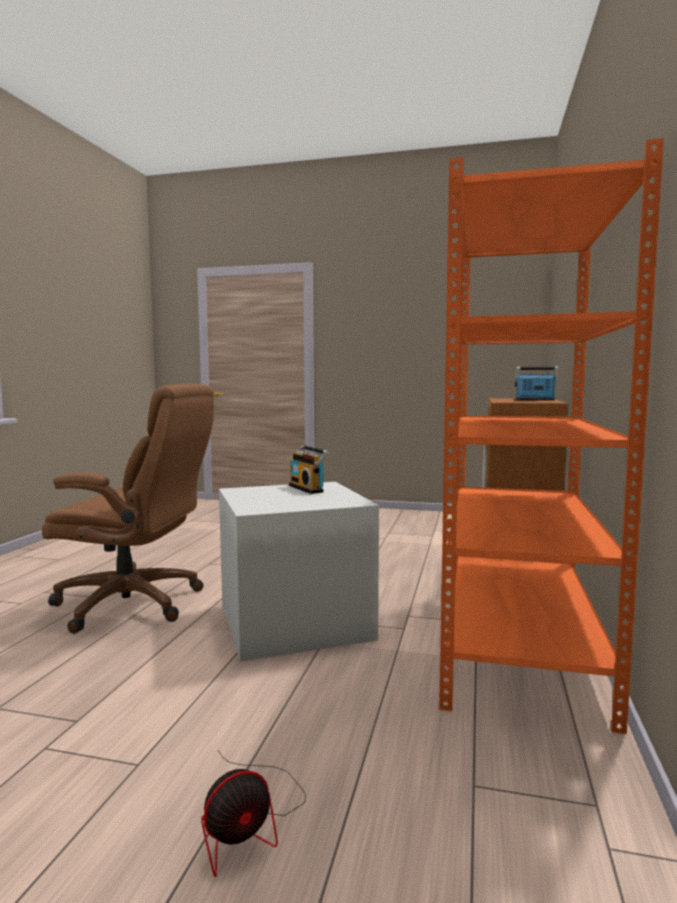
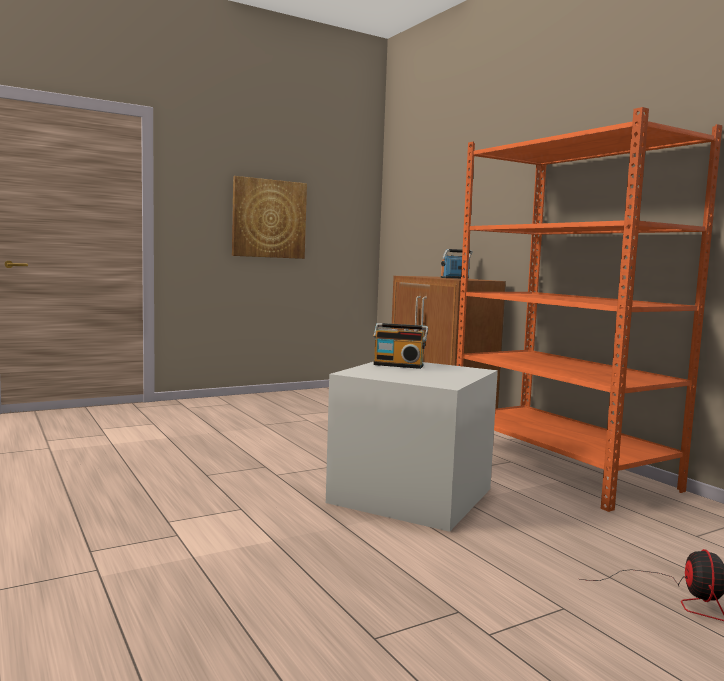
camera: 45 degrees left, 0 degrees up
brown office chair [42,384,214,634] -> none
none -> picture [232,176,307,259]

